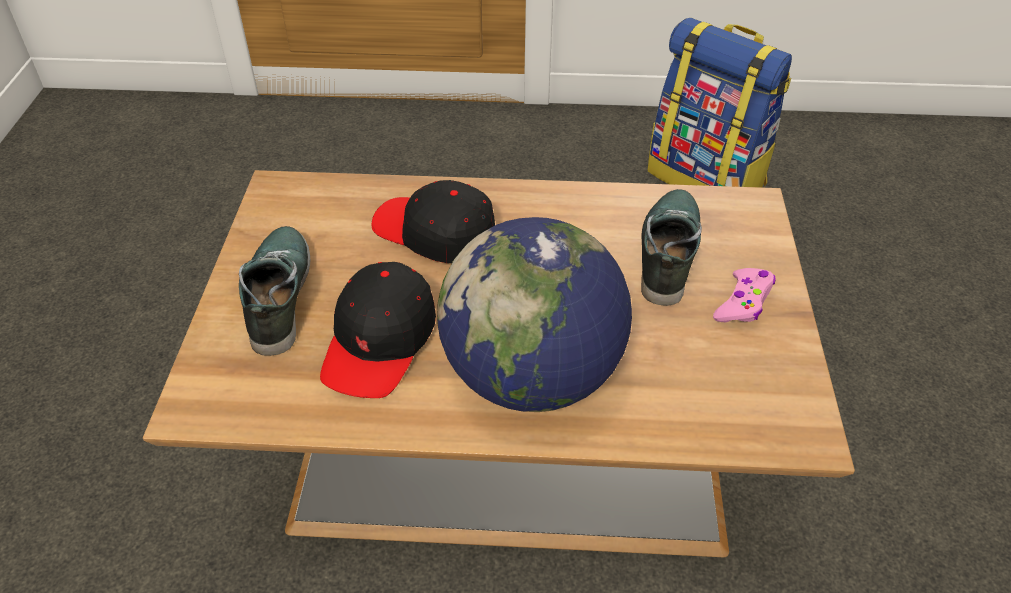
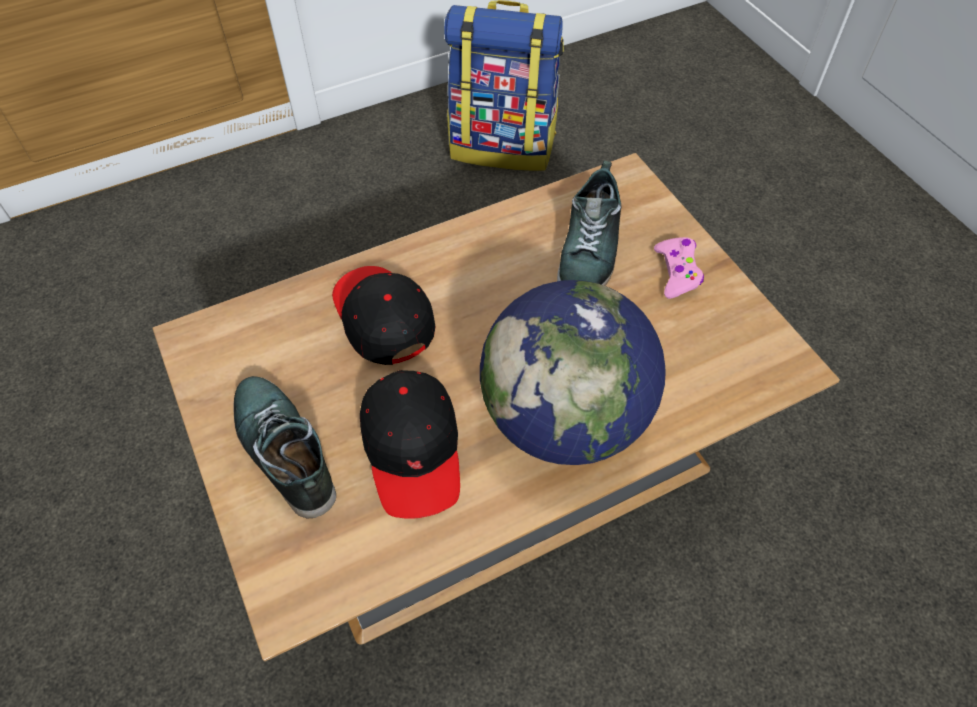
camera: 30 degrees left, 10 degrees up
black cap [372,180,495,263] -> black cap turned 60 degrees clockwise [332,266,436,365]
shoe [641,189,702,306] -> shoe turned 150 degrees counterclockwise [557,160,622,286]

